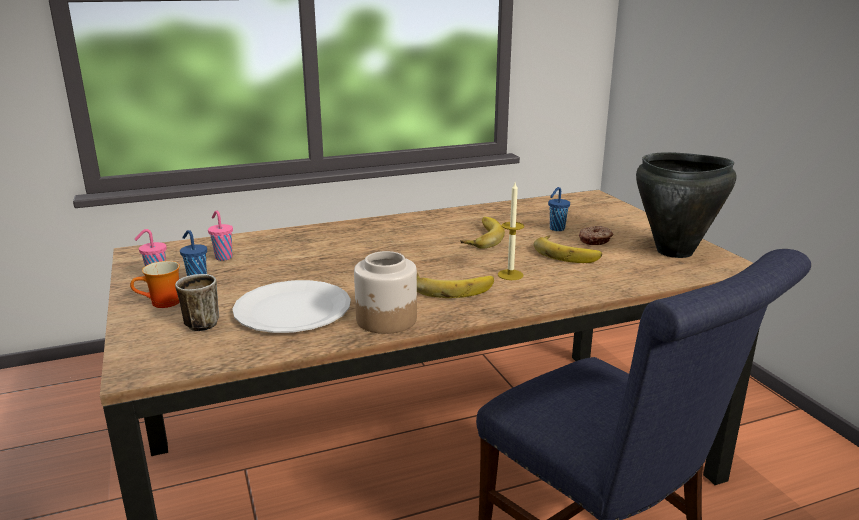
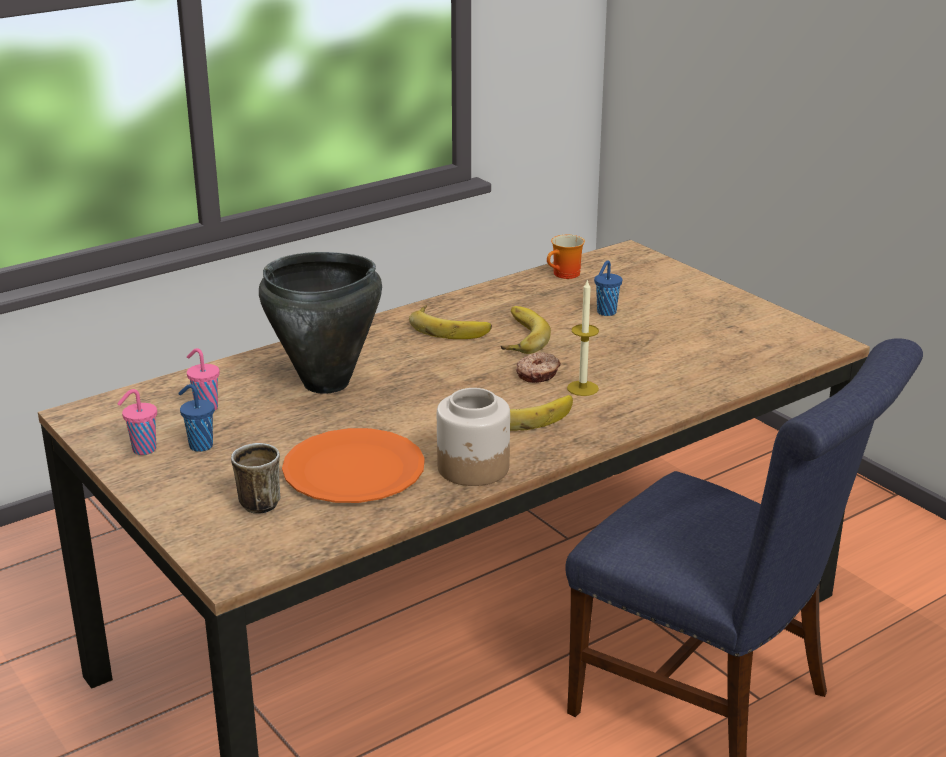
camera: 15 degrees left, 5 degrees up
mug [130,261,180,308] -> mug moved to [547,235,585,279]
white plate [232,280,351,333] -> orange plate [282,428,425,503]
banana [534,235,602,263] -> banana moved to [409,305,492,339]
donut [579,226,613,245] -> donut moved to [516,352,561,383]
black cooking pot [636,152,736,258] -> black cooking pot moved to [259,252,382,394]

